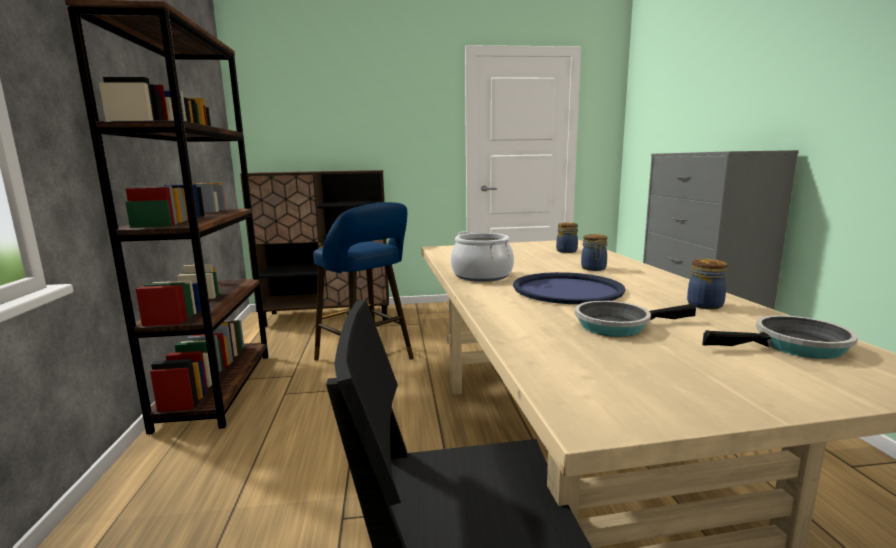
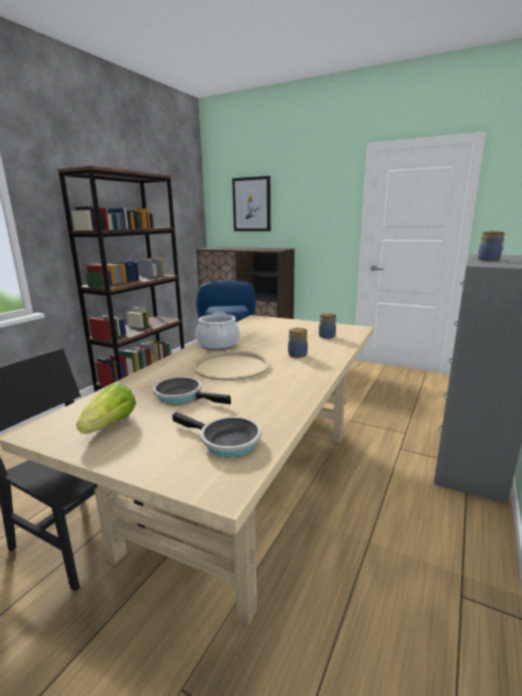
camera: 35 degrees right, 5 degrees up
blue tray [513,272,626,304] -> beige tray [192,351,270,381]
jar [687,259,728,309] -> jar moved to [478,231,505,261]
none -> lettuce [76,383,136,434]
none -> picture [232,176,271,231]

